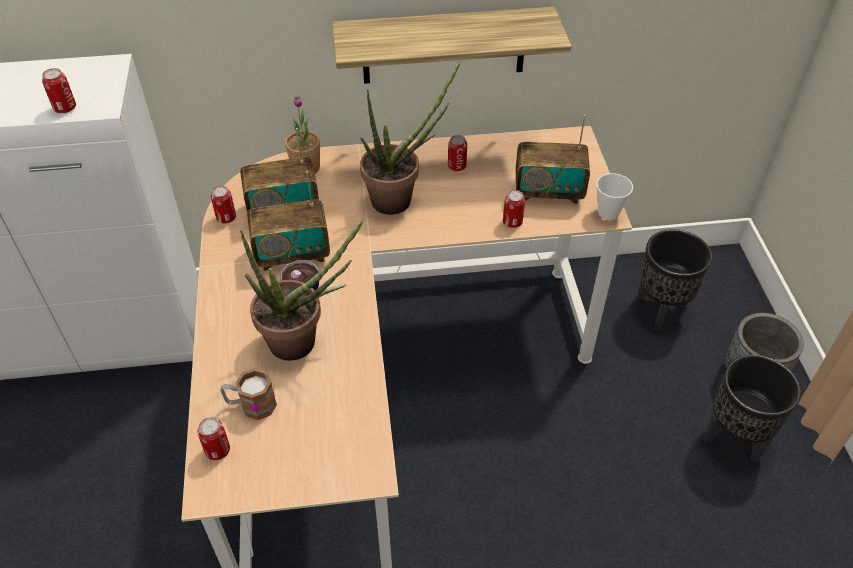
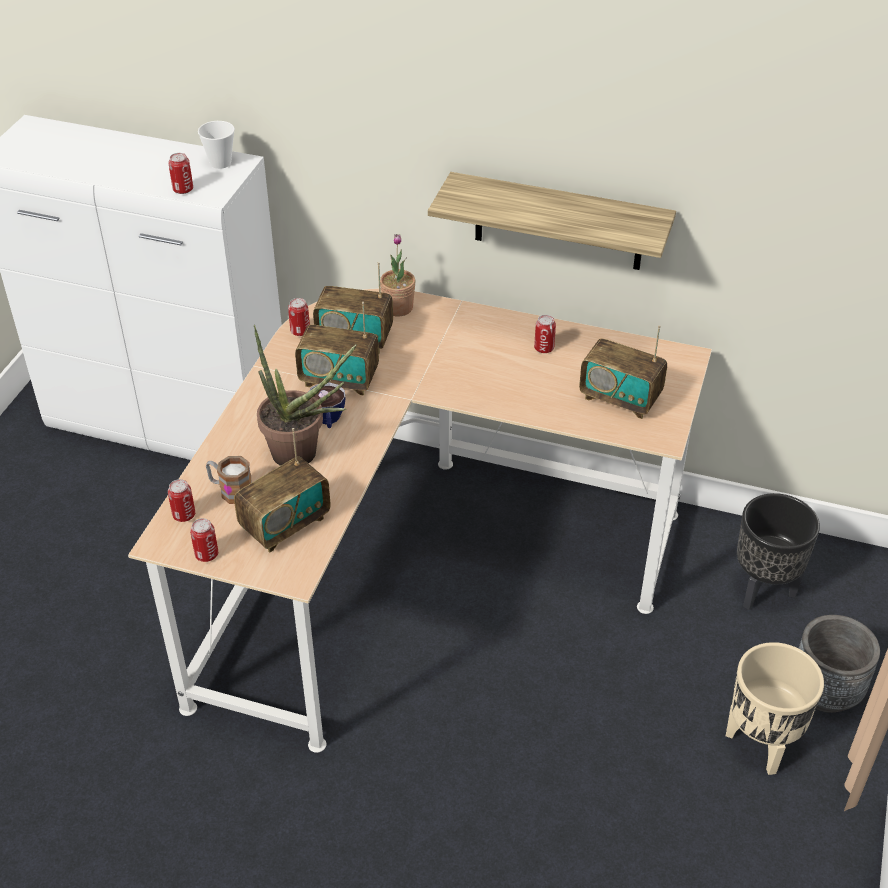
camera: 25 degrees right, 5 degrees down
potted plant [360,60,461,215] -> none
can [503,190,525,228] -> can moved to [190,518,218,562]
cup [596,173,633,220] -> cup moved to [198,121,235,169]
black planter [704,355,801,463] -> beige planter [726,642,824,775]
none -> radio [234,428,331,553]

